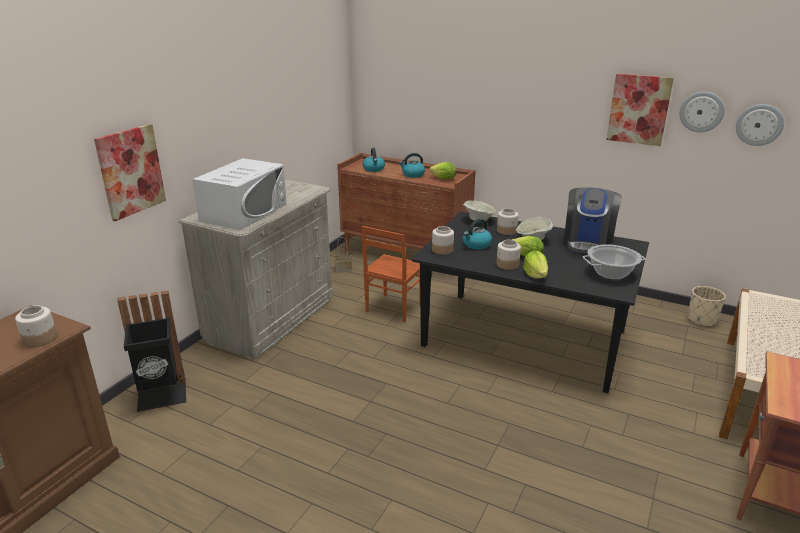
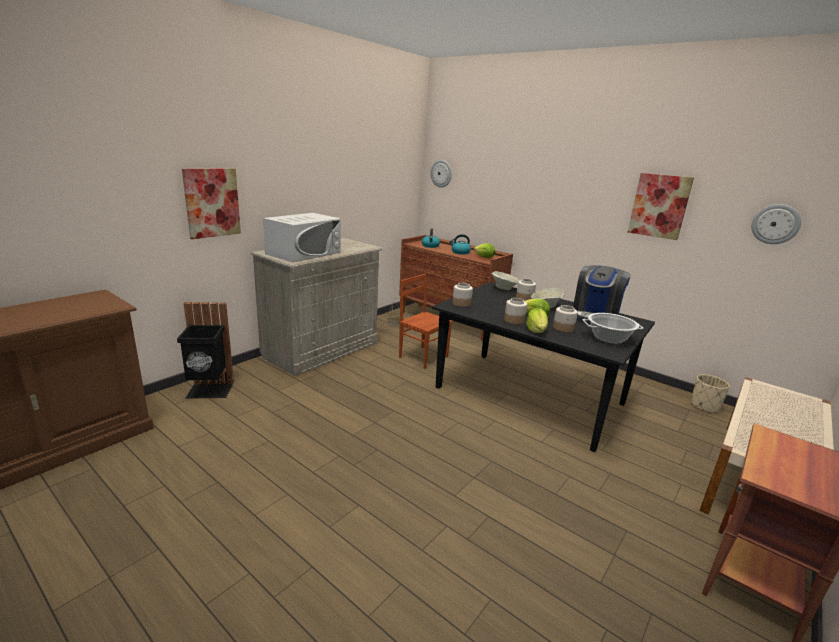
camera: 10 degrees right, 5 degrees down
jar [15,305,57,347] -> jar moved to [553,305,578,333]
brown chair [362,226,420,322] -> brown chair turned 90 degrees clockwise [399,274,453,369]
kettle [463,218,492,249] -> none
wall clock [679,91,725,132] -> wall clock moved to [431,160,452,188]

